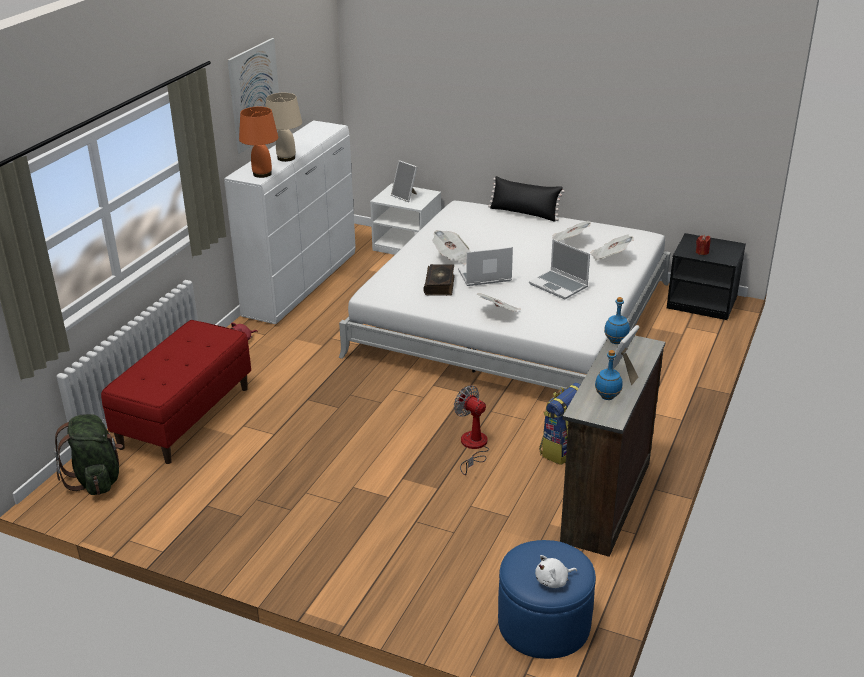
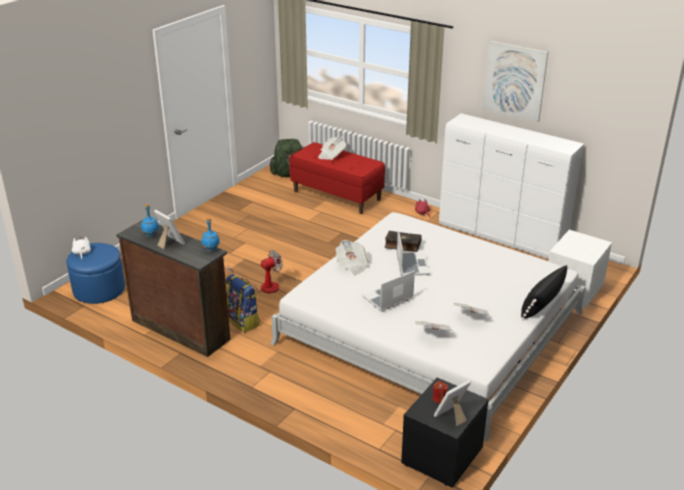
camera: 100 degrees right, 0 degrees up
orange table lamp [239,107,278,178] -> none
beige table lamp [265,93,302,162] -> none
picture frame [391,160,417,202] -> picture frame moved to [434,380,471,426]
newspaper [432,230,471,264] -> newspaper moved to [318,136,346,160]

